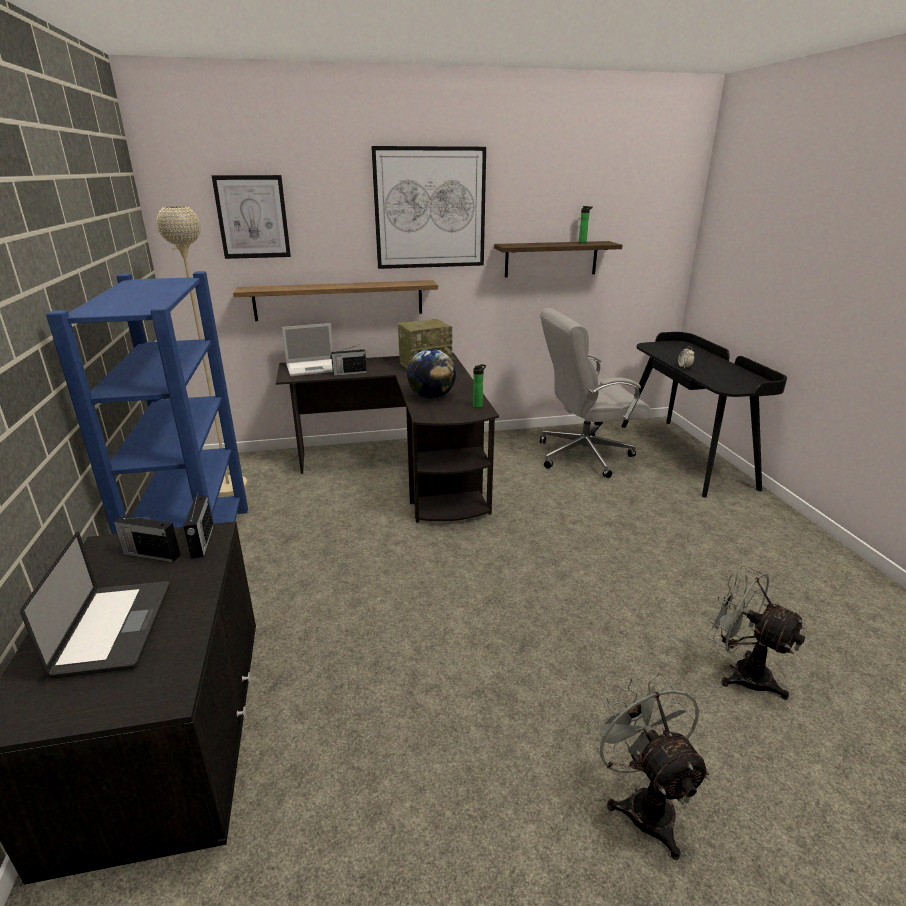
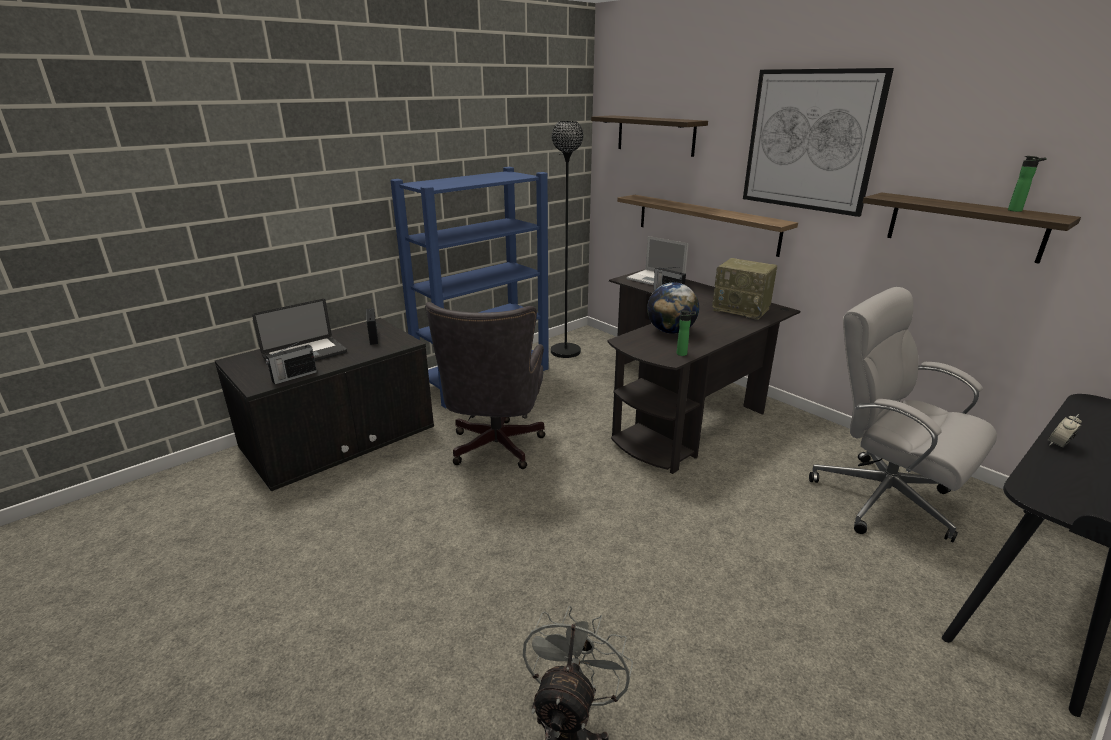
camera: 60 degrees right, 0 degrees up
beige floor lamp [156,206,248,496] -> black floor lamp [551,121,583,358]
radio [184,493,214,559] -> radio moved to [265,342,317,384]
picture [211,175,291,259] -> shelf [591,115,708,157]
grey fan [590,673,711,860] -> none
none -> grey office chair [425,302,545,469]

